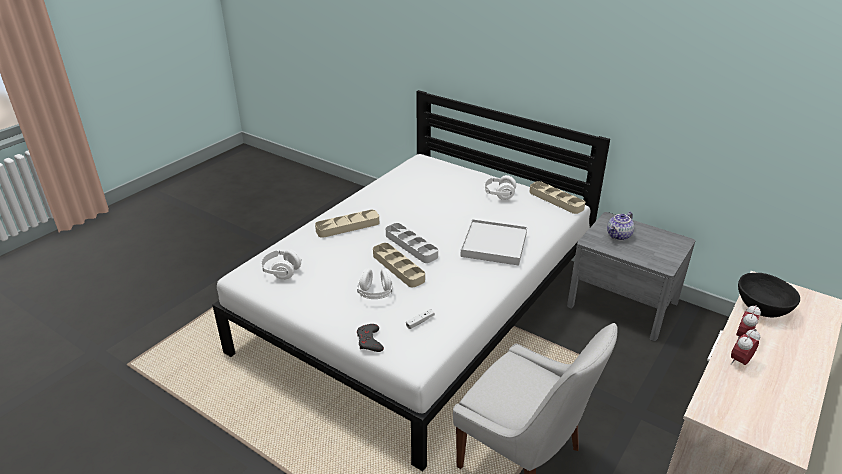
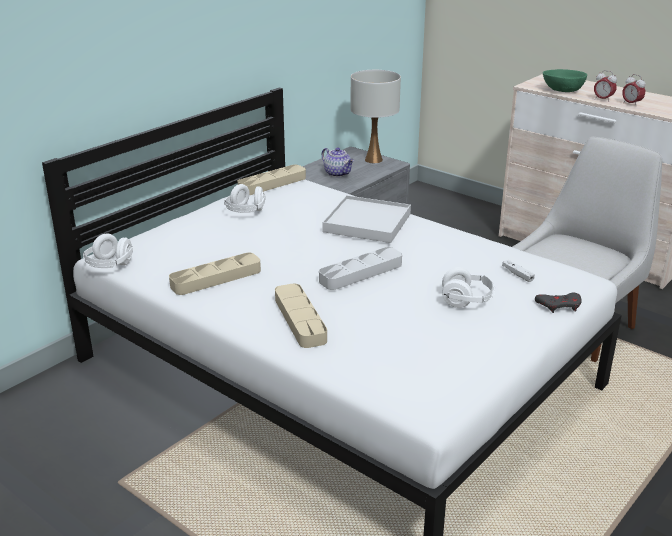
camera: 85 degrees left, 5 degrees down
white headphones [261,249,302,280] -> white headphones moved to [83,233,133,268]
beige tray [373,243,425,287] -> beige tray moved to [169,253,261,295]
black bowl [738,273,800,317] -> green bowl [543,69,587,92]
none -> white table lamp [350,70,401,163]

